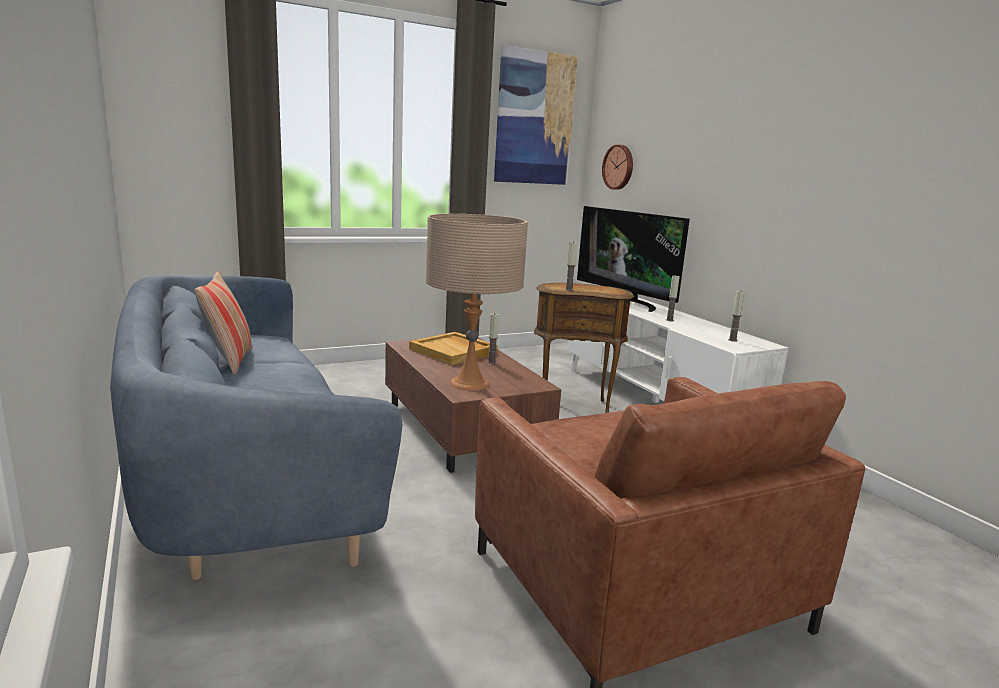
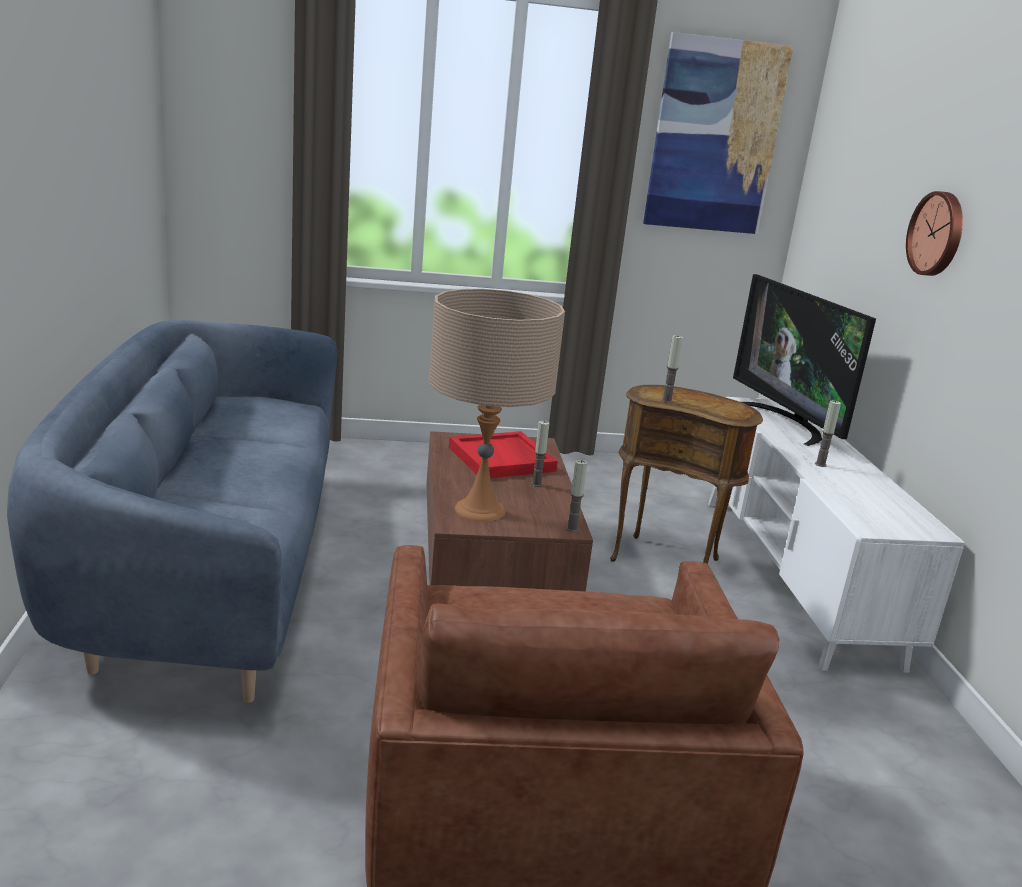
camera: 20 degrees right, 5 degrees up
pillow [195,271,253,375] -> none
beige tray [409,332,497,365] -> red tray [449,431,558,478]
wall clock [602,144,633,190] -> wall clock moved to [906,191,963,276]
candle [728,291,745,342] -> candle moved to [566,460,587,532]

